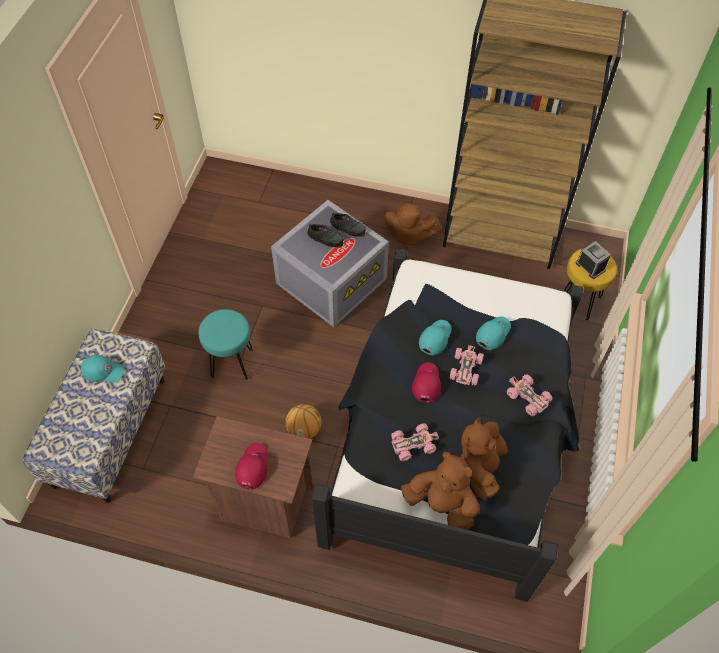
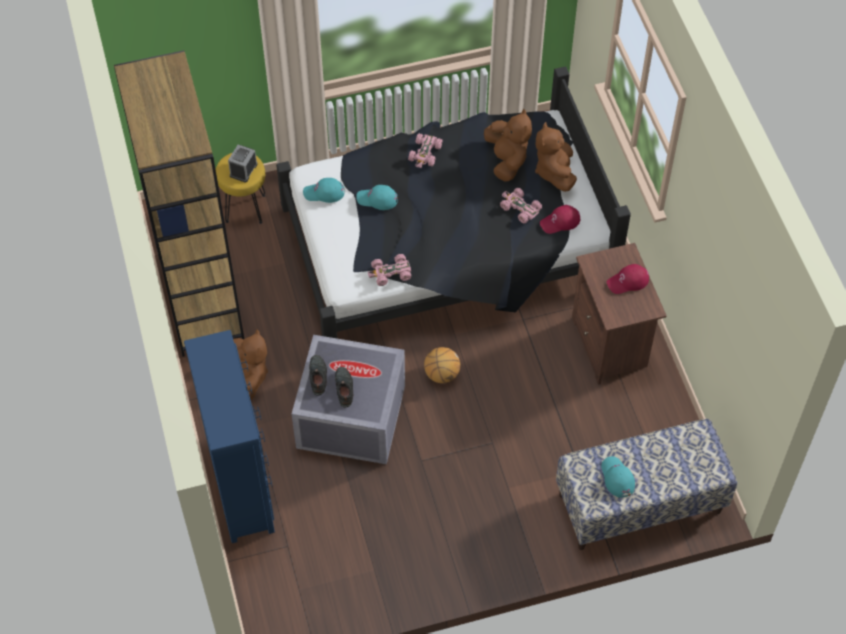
camera: 120 degrees left, 0 degrees up
turquoise stool [199,309,252,380] -> none
basketball [286,404,321,439] -> basketball moved to [424,347,460,383]
red cap [412,362,441,403] -> red cap moved to [540,205,580,234]
turquoise cap [419,320,451,355] -> turquoise cap moved to [303,178,345,203]
pink toy car [449,345,484,385] -> pink toy car moved to [368,254,411,286]
brown plush toy [460,418,508,500] -> brown plush toy turned 90 degrees counterclockwise [484,109,532,181]
none -> blue dresser [184,330,275,543]

